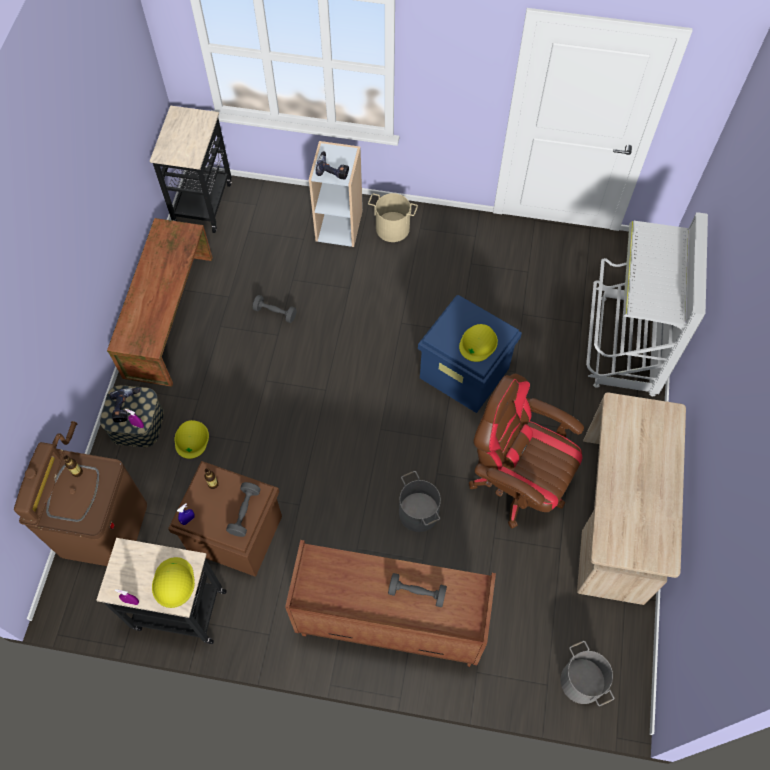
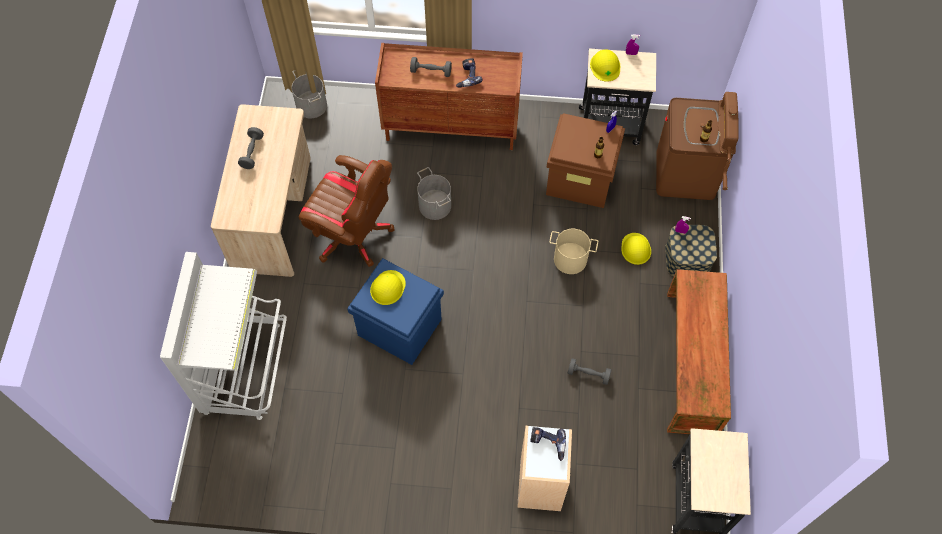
camera: 175 degrees right, 0 degrees up
power drill [109,388,141,423] -> power drill moved to [456,58,482,88]
grey dumbbell [226,482,261,537] -> grey dumbbell moved to [238,127,264,169]
beige bucket [368,193,418,242] -> beige bucket moved to [550,229,598,274]

